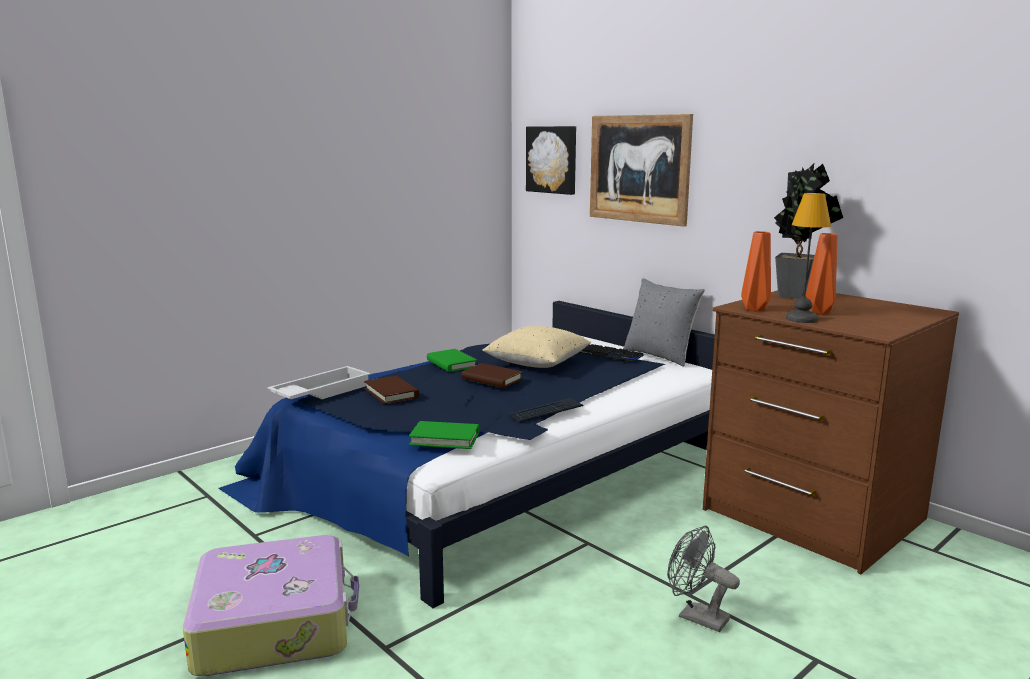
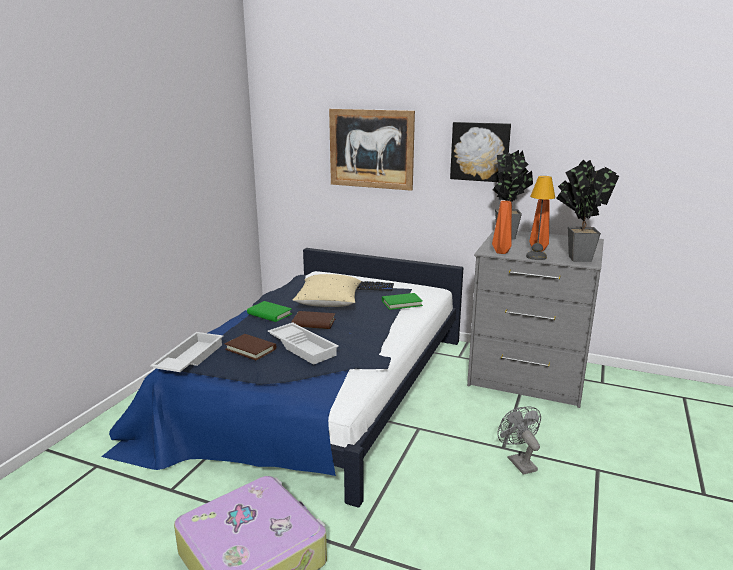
camera: 25 degrees left, 5 degrees up
green book [409,421,479,449] -> green book moved to [382,293,423,310]
keyboard [509,398,583,423] -> none
picture [526,126,576,195] -> picture moved to [450,122,511,182]
grey pillow [623,278,705,367] -> none
grey fan [667,526,740,632] -> grey fan turned 60 degrees clockwise [497,406,541,475]
brown dresser [703,290,959,574] -> grey dresser [467,229,604,408]
none -> white tray [268,322,339,365]
none -> potted plant [556,160,619,262]

